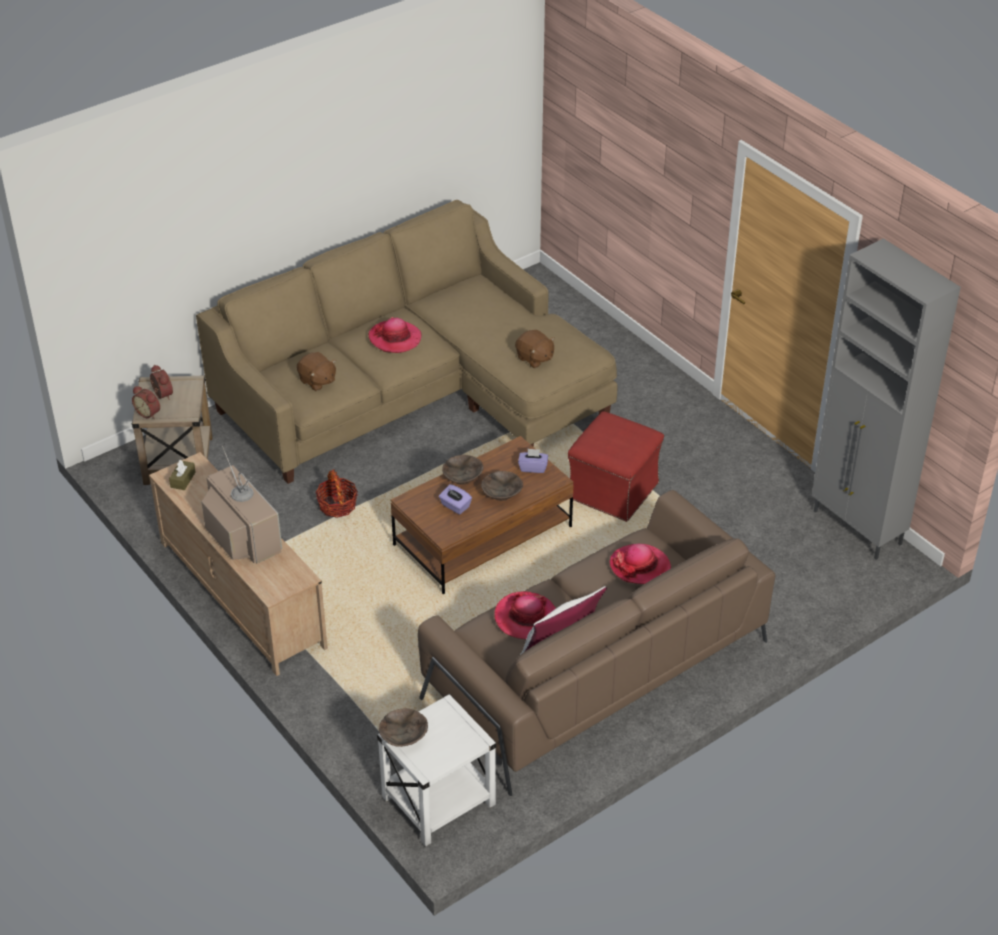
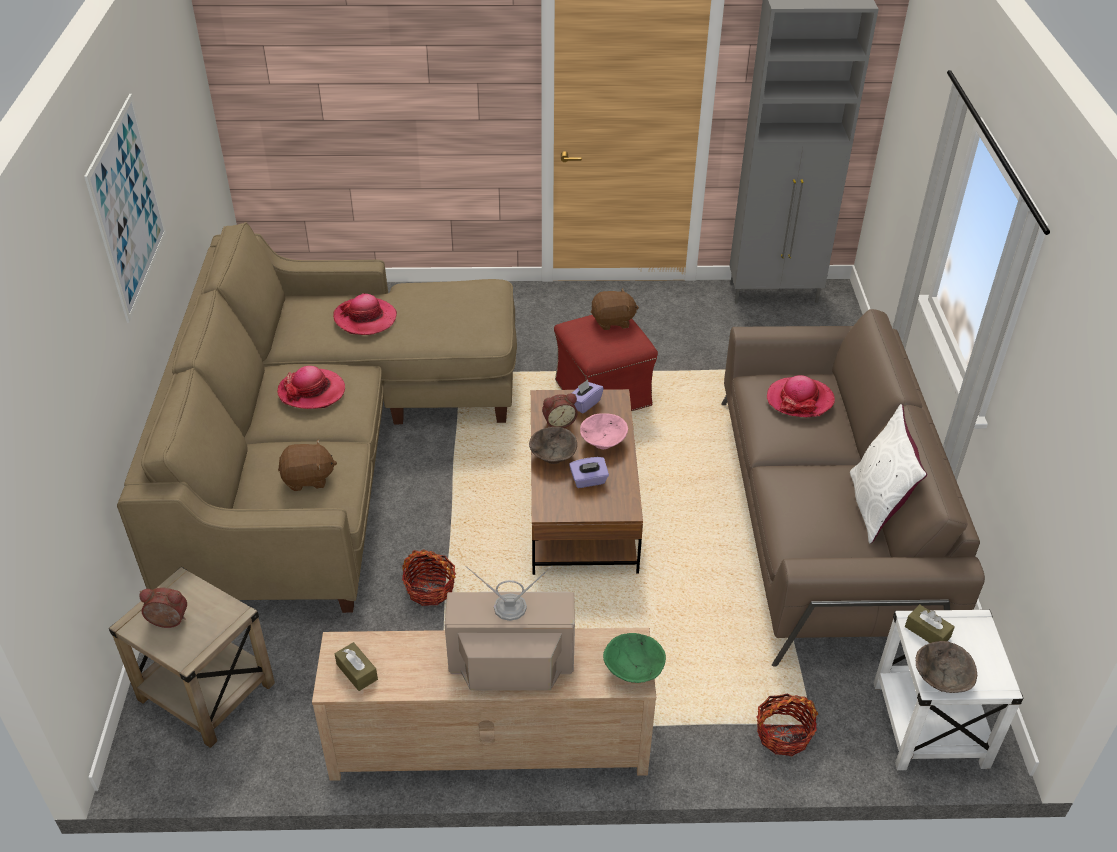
camera: 55 degrees left, 0 degrees up
alarm clock [132,386,160,419] -> alarm clock moved to [542,393,577,428]
brown bowl [481,471,523,501] -> pink bowl [580,413,628,449]
hat [494,591,556,639] -> hat moved to [333,293,397,335]
brown plush toy [515,330,555,368] -> brown plush toy moved to [591,288,639,330]
none -> picture [84,94,166,323]
none -> green bowl [603,633,666,683]
none -> basket [757,694,818,756]
none -> brown tissue box [905,604,955,643]

